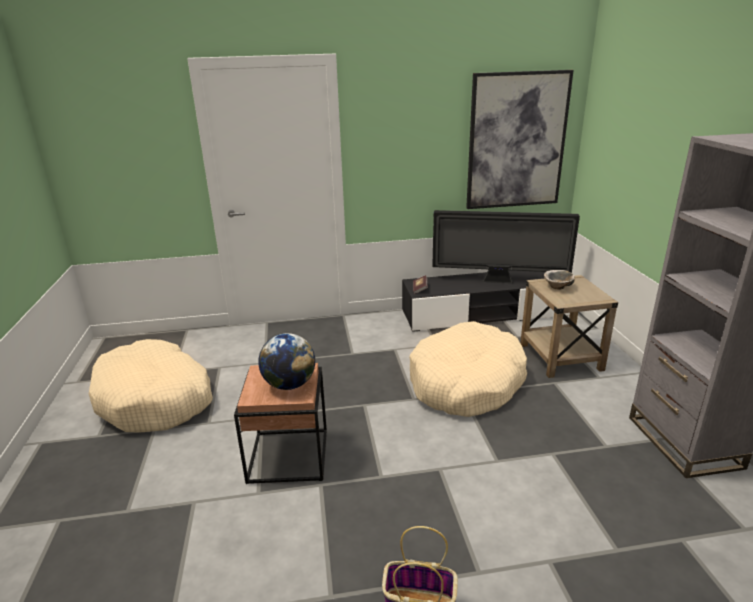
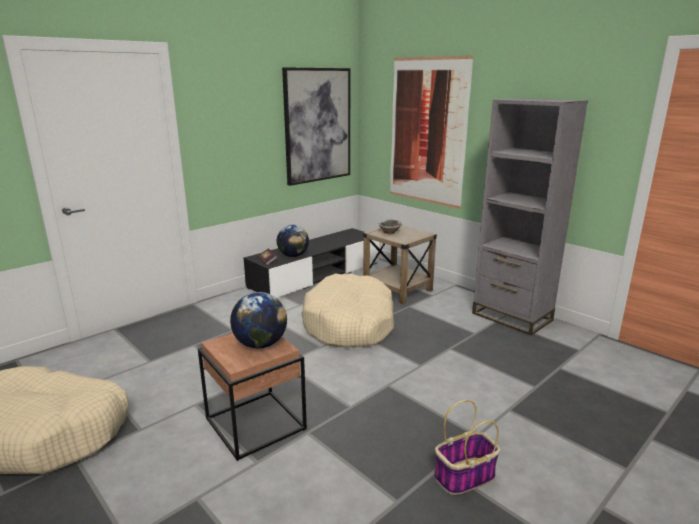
camera: 35 degrees left, 5 degrees down
television [432,210,580,283] -> none
none -> globe [277,225,309,257]
none -> picture [390,55,474,209]

